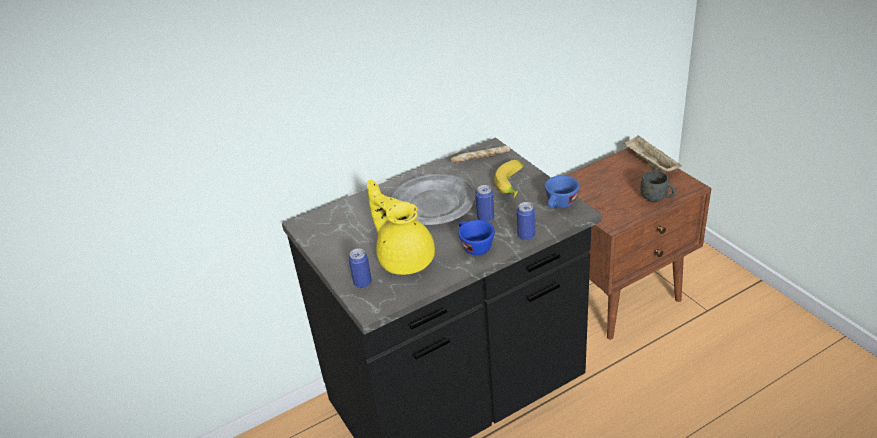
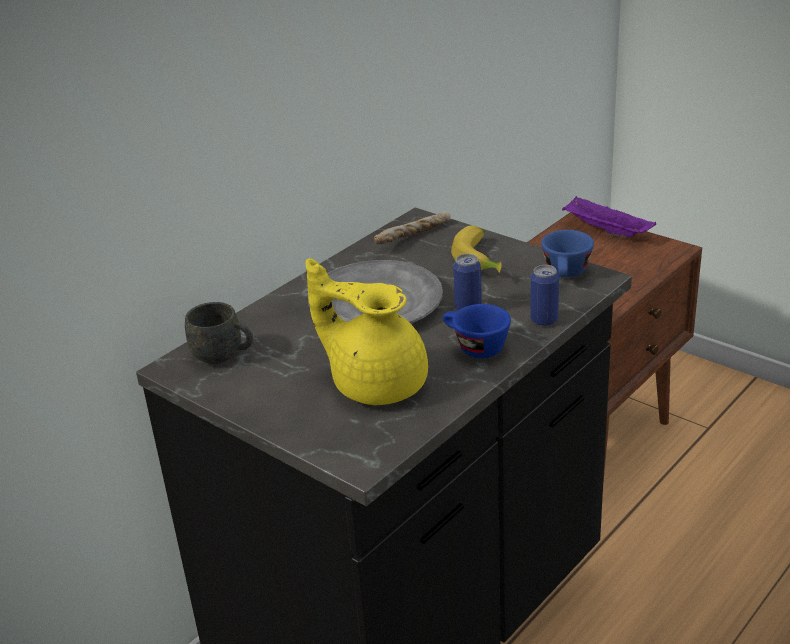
camera: 20 degrees left, 5 degrees down
can [349,248,372,288] -> none
beige tray [624,135,682,172] -> purple tray [562,196,656,238]
grey mug [640,170,676,202] -> grey mug moved to [185,302,253,364]

